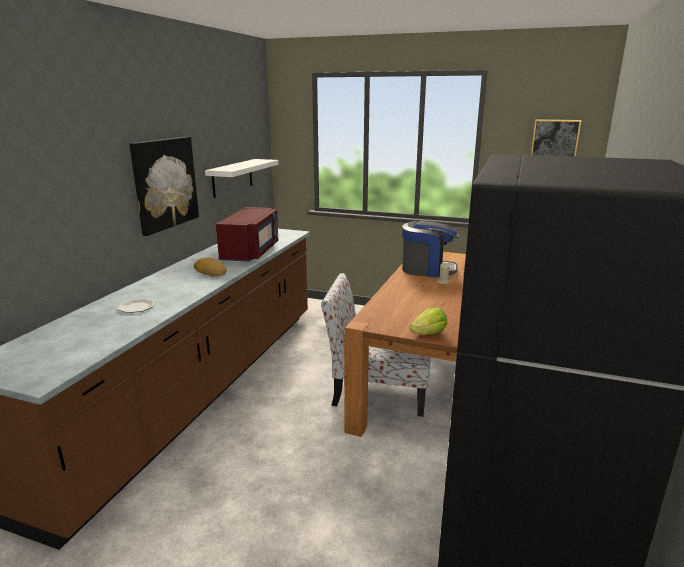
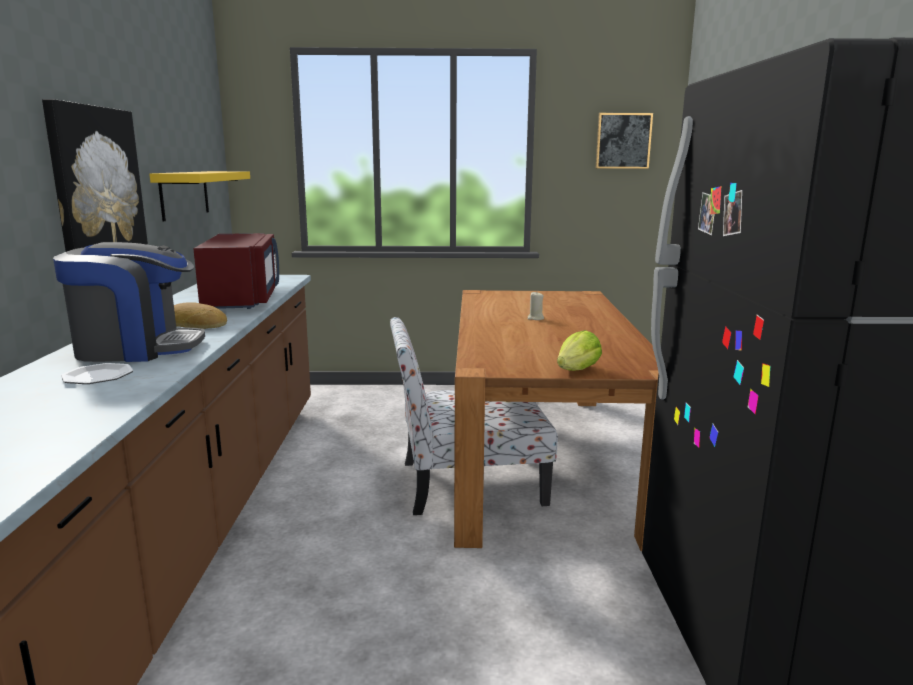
camera: 20 degrees left, 5 degrees down
white shelf [205,159,279,198] -> yellow shelf [149,171,250,221]
coffee machine [402,221,459,278] -> coffee machine moved to [53,242,205,362]

